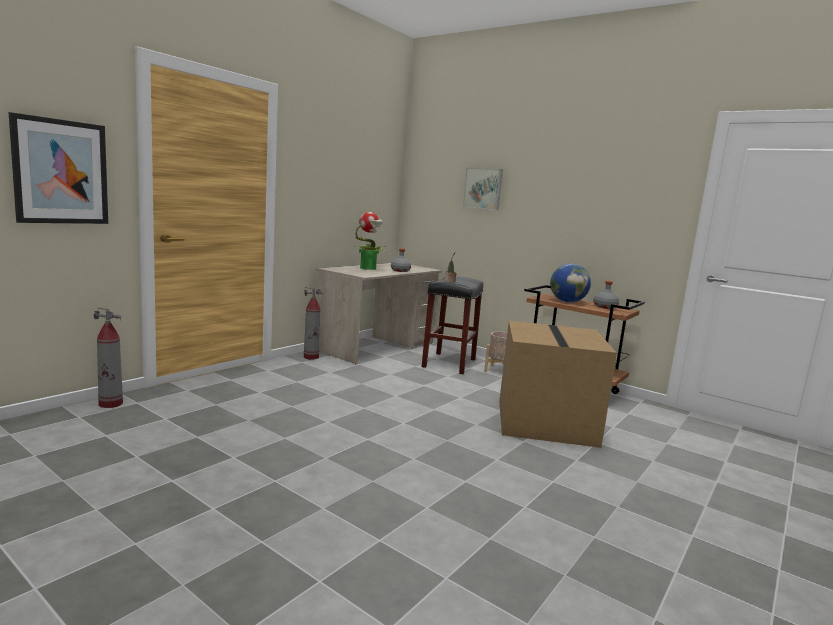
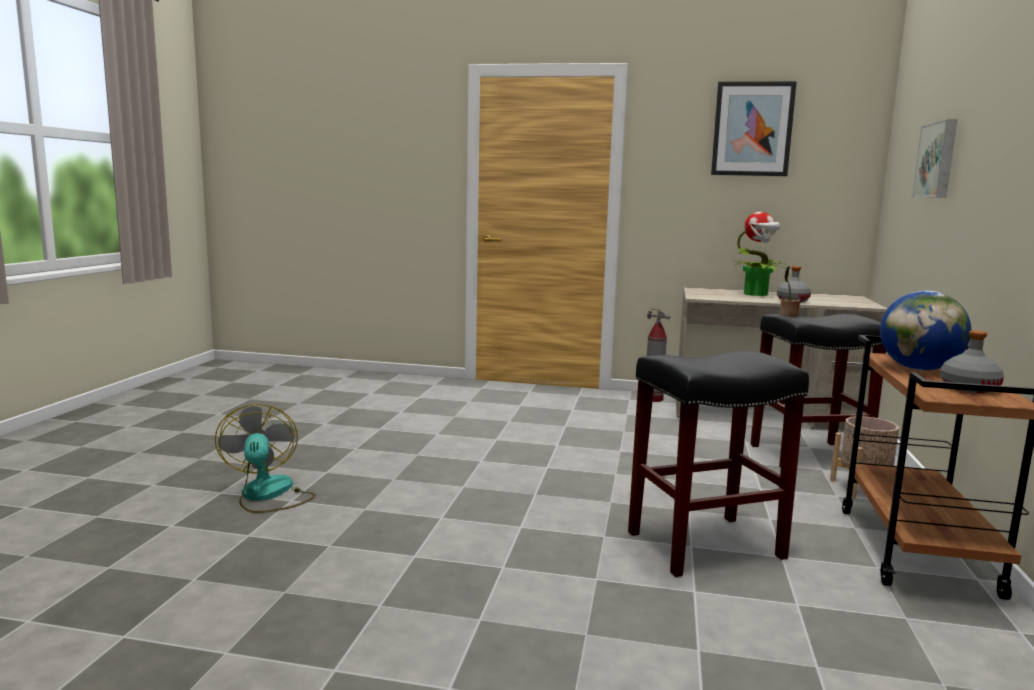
camera: 65 degrees right, 0 degrees up
picture [9,112,108,224] -> picture moved to [711,81,797,176]
fire extinguisher [93,307,123,408] -> none
cardboard box [499,321,617,448] -> black stool [628,351,809,577]
none -> fan [215,404,316,513]

